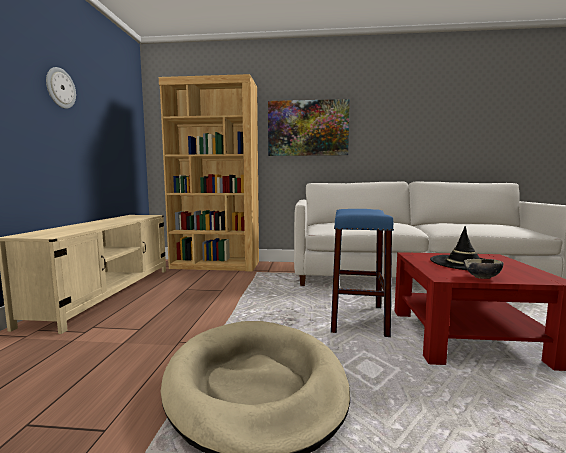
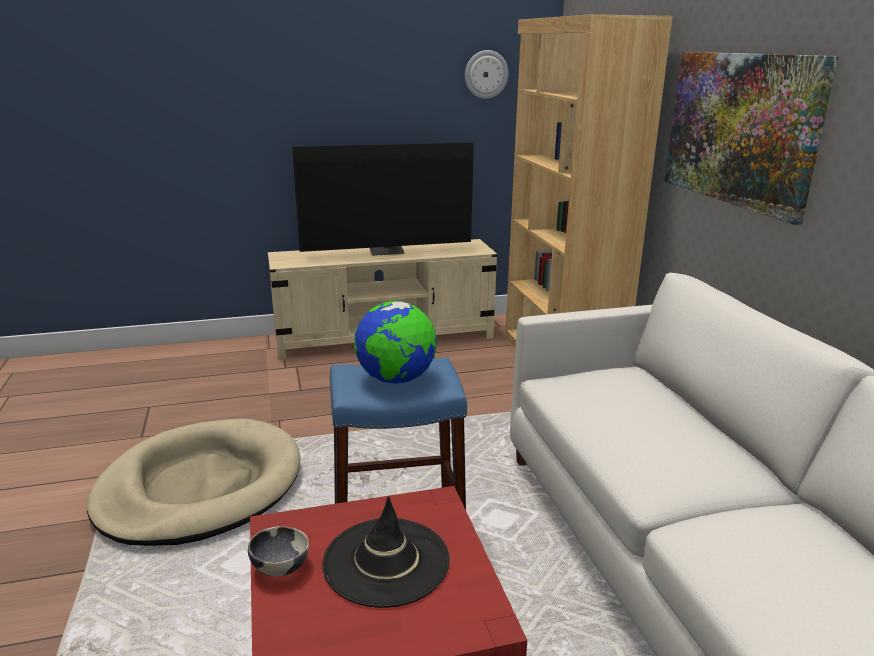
camera: 70 degrees right, 15 degrees up
wall clock [46,67,76,109] -> wall clock moved to [465,50,508,99]
none -> television [292,142,474,256]
none -> globe [354,301,437,384]

